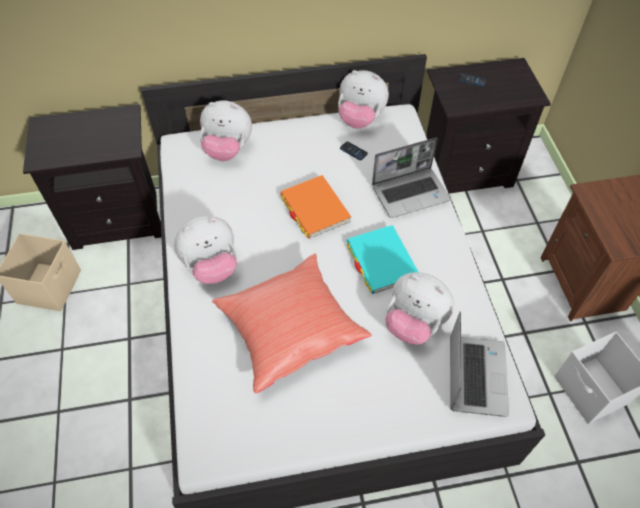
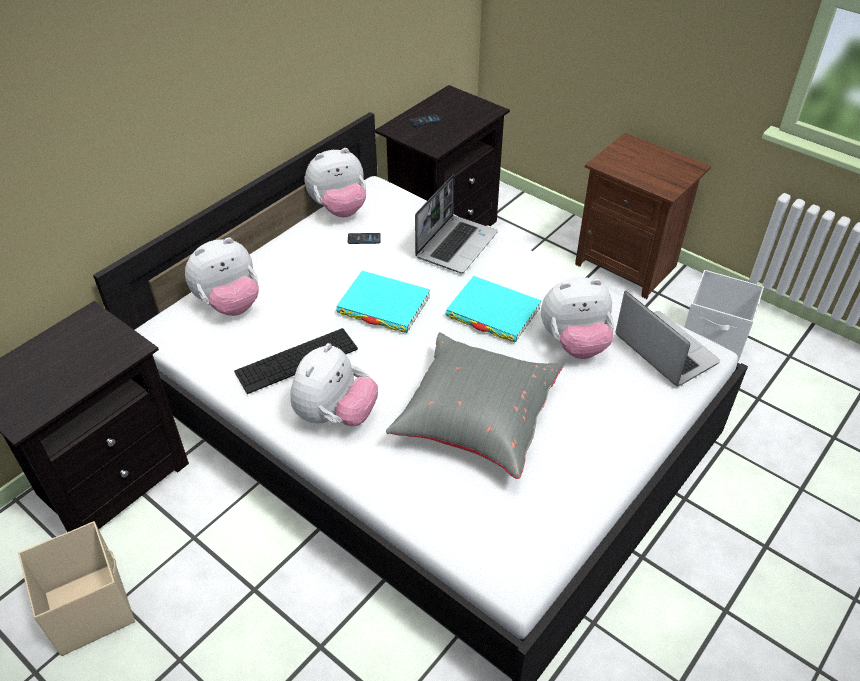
camera: 40 degrees left, 10 degrees down
red pillow [212,254,371,393] -> grey pillow [386,332,564,479]
orange book [280,175,351,239] -> turquoise book [336,271,430,333]
none -> keyboard [234,328,358,394]

